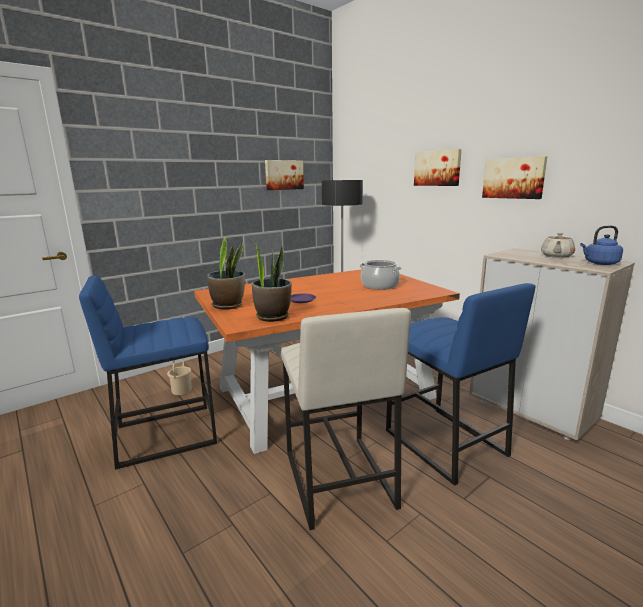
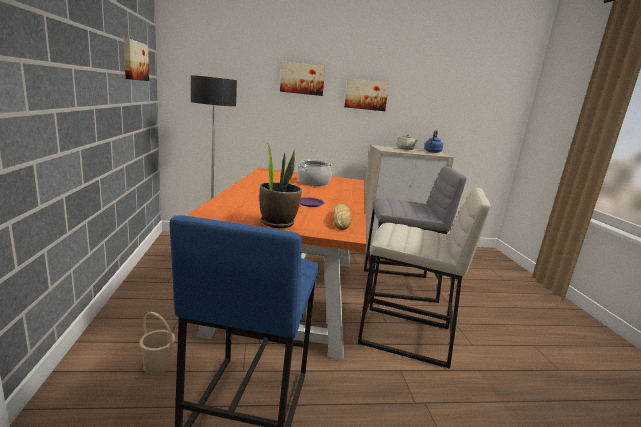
camera: 60 degrees left, 0 degrees up
potted plant [252,242,292,322] -> bread [333,204,352,230]
blue stool [386,283,536,486] -> grey stool [364,166,466,303]

